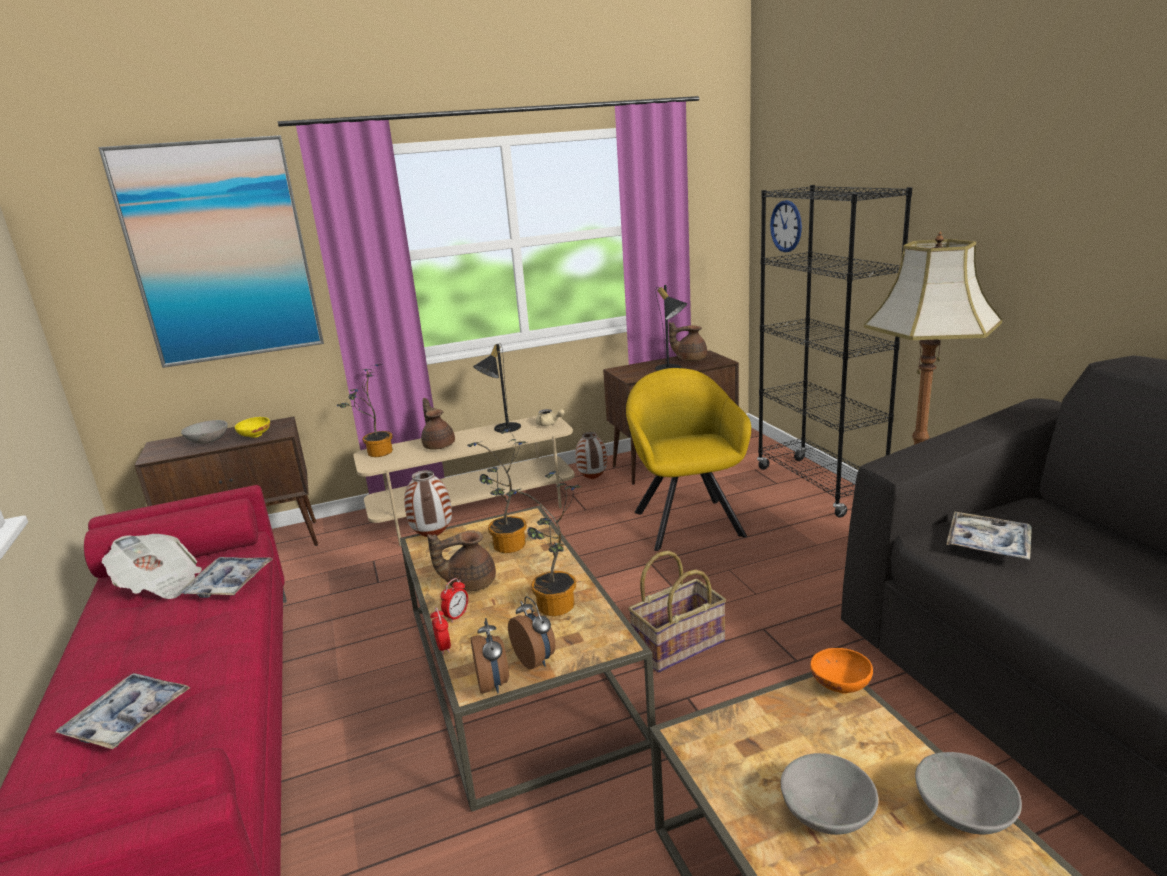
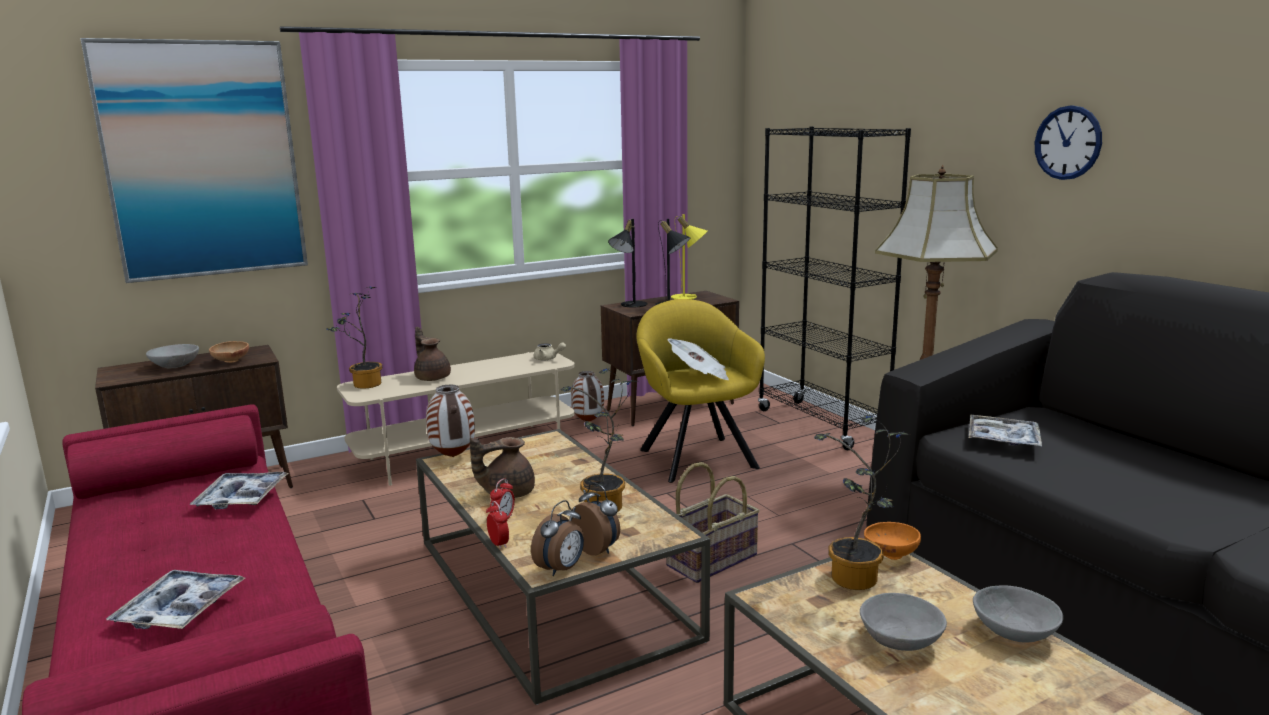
camera: 10 degrees left, 5 degrees down
newspaper [102,534,202,599] -> newspaper moved to [667,338,729,380]
yellow bowl [235,417,270,438] -> brown bowl [209,341,249,363]
potted plant [467,429,527,553] -> potted plant moved to [814,415,909,590]
alarm clock [471,618,509,694] -> alarm clock turned 60 degrees clockwise [531,500,584,576]
black table lamp [473,343,521,433] -> black table lamp moved to [608,219,648,307]
brown teapot [669,322,707,361] -> yellow table lamp [671,214,707,300]
wall clock [770,200,802,252] -> wall clock moved to [1035,105,1102,180]

